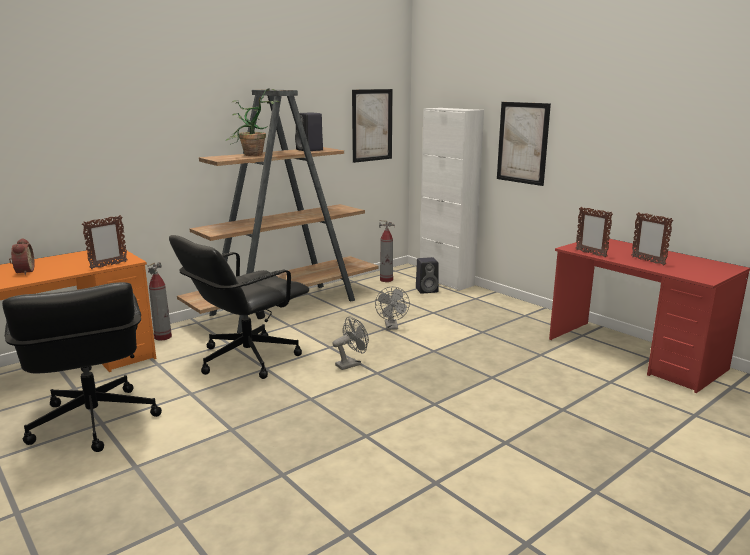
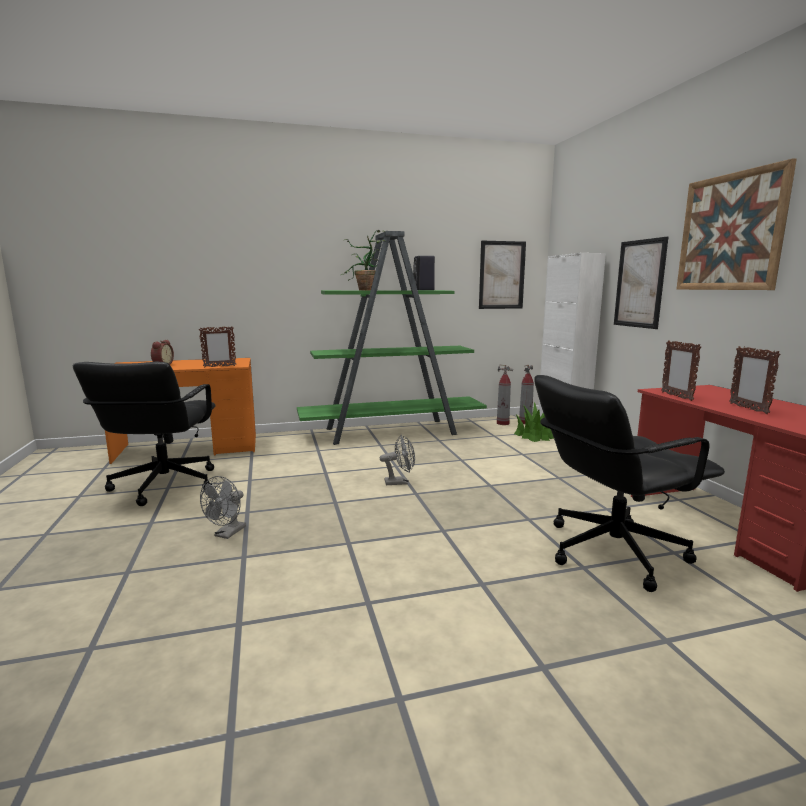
camera: 25 degrees right, 5 degrees down
fire extinguisher [148,262,172,341] -> fire extinguisher moved to [519,365,534,424]
black office chair [169,235,309,379] -> black office chair moved to [535,375,725,592]
brown bookcase [177,90,379,333] -> green bookcase [297,231,487,445]
grey fan [375,287,410,330] -> grey fan moved to [200,476,246,539]
black speaker [416,257,439,294] -> potted plant [514,402,554,442]
none -> picture [676,158,797,290]

